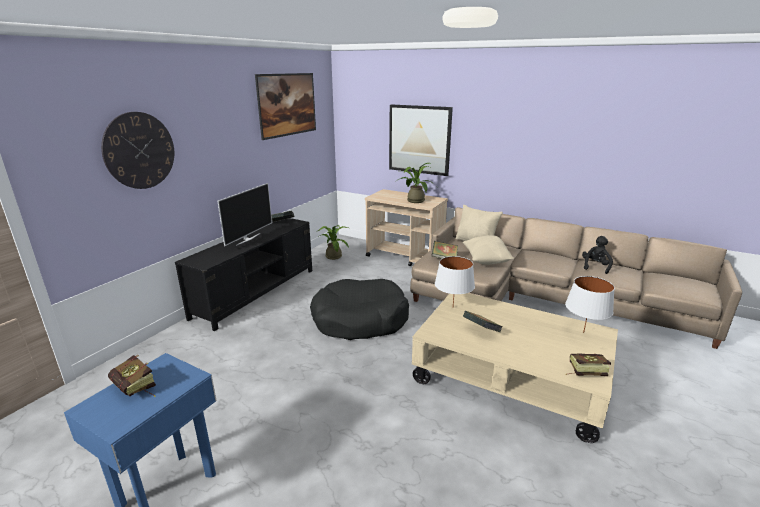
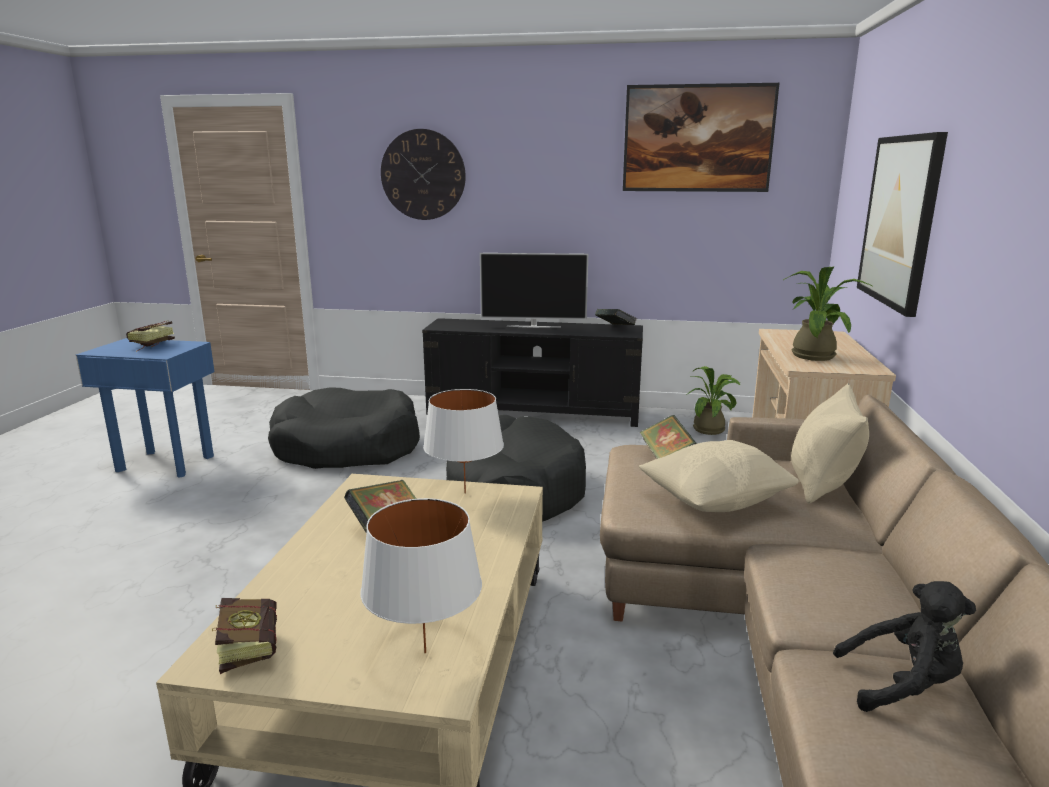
camera: 70 degrees right, 5 degrees down
none -> black dog bed [268,387,420,469]

